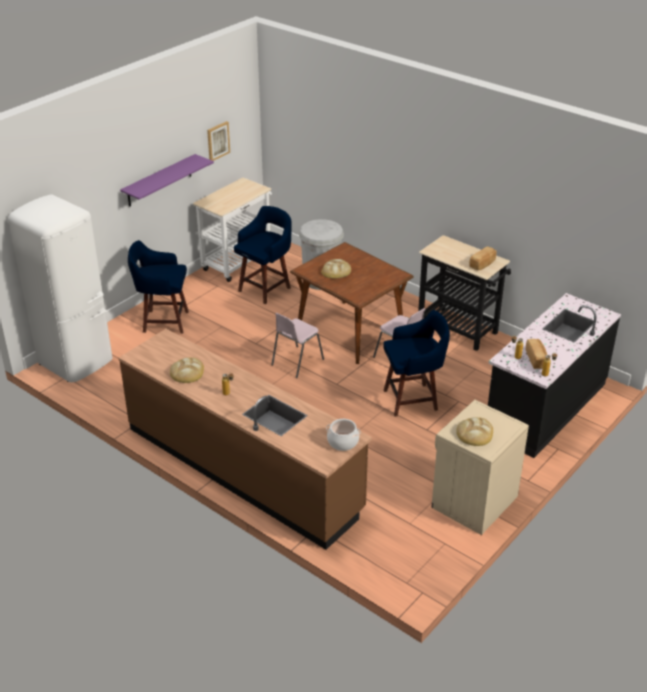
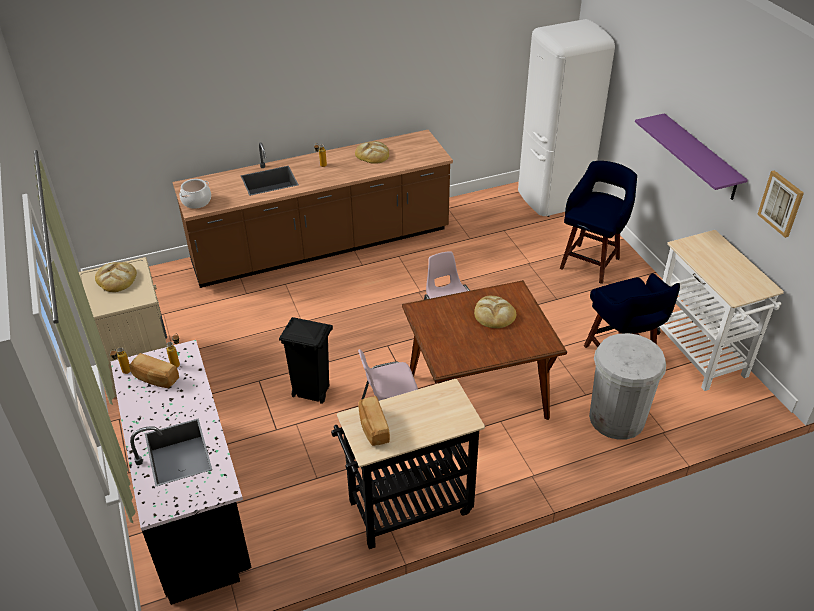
camera: 120 degrees right, 5 degrees up
blue stool [383,310,450,417] -> black trash can [279,317,333,404]

